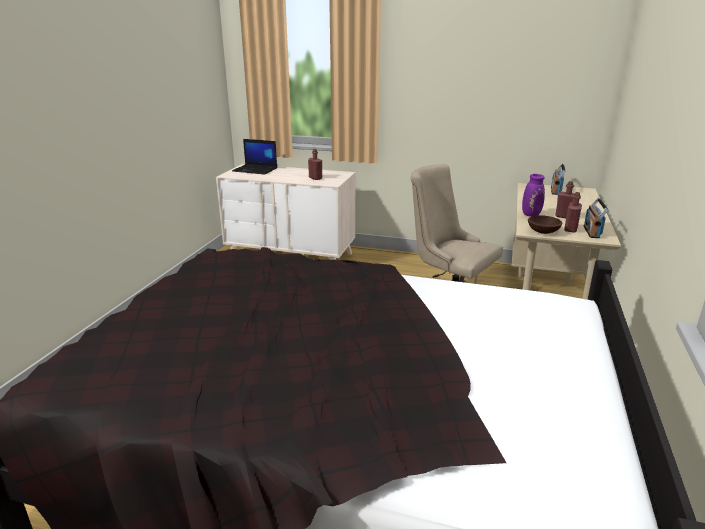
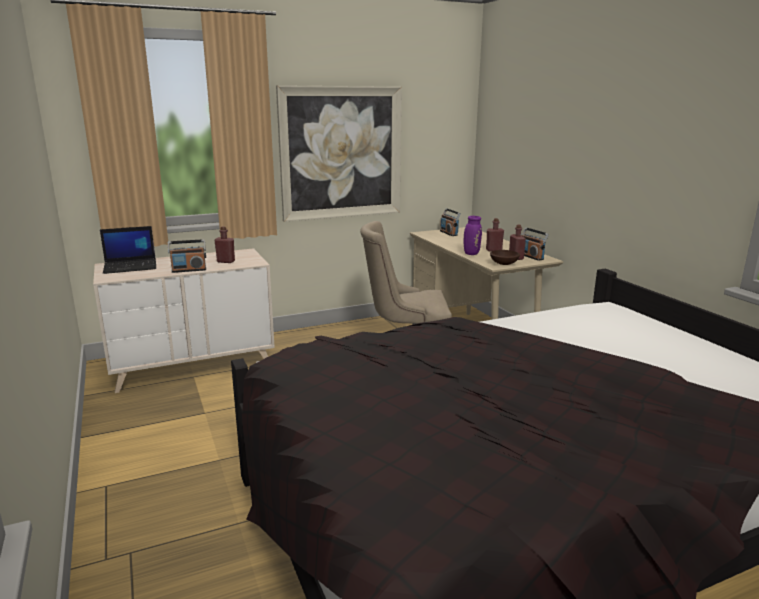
camera: 40 degrees left, 5 degrees down
none -> radio [168,239,206,273]
none -> picture [276,85,402,222]

